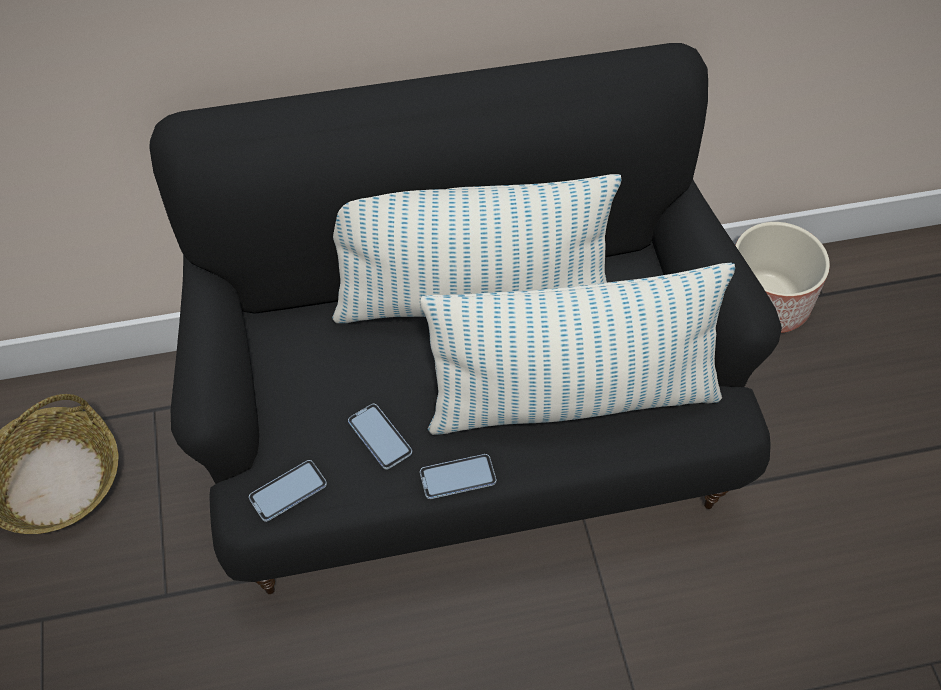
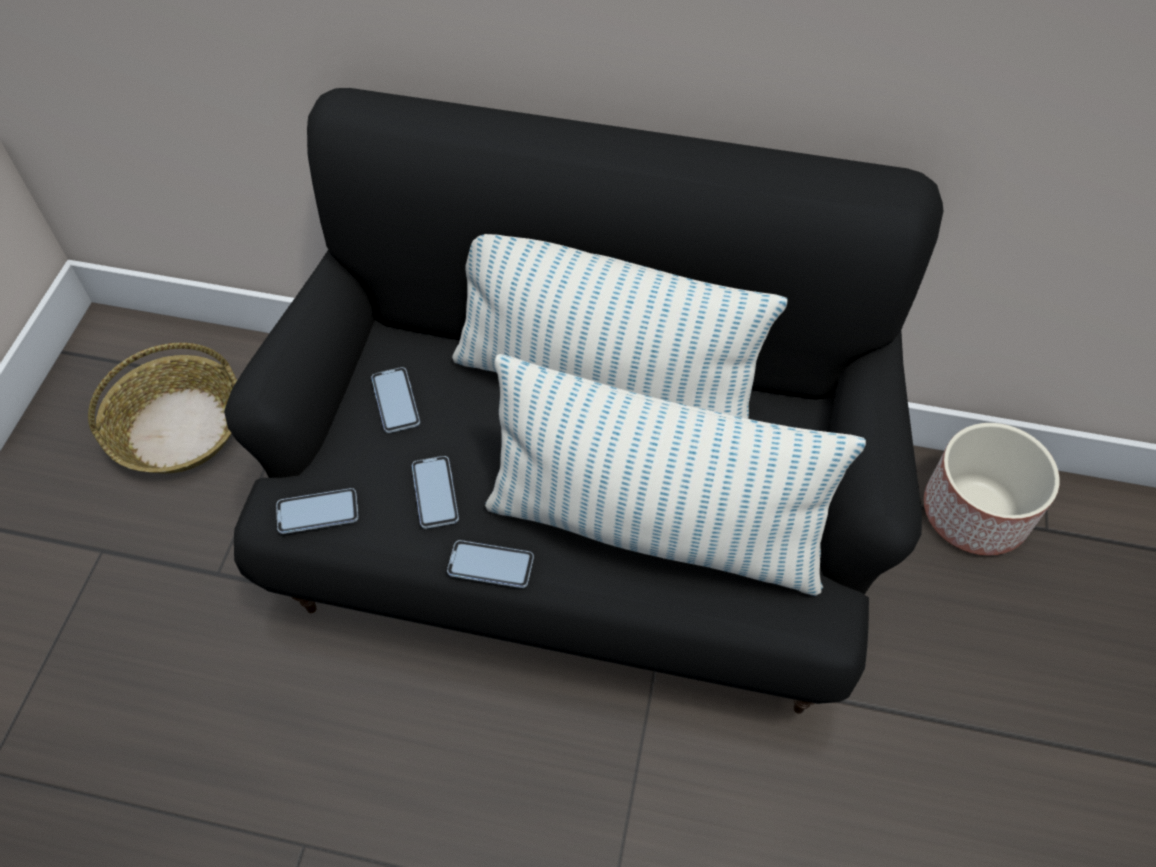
camera: 25 degrees right, 0 degrees up
none -> phone [371,367,420,433]

